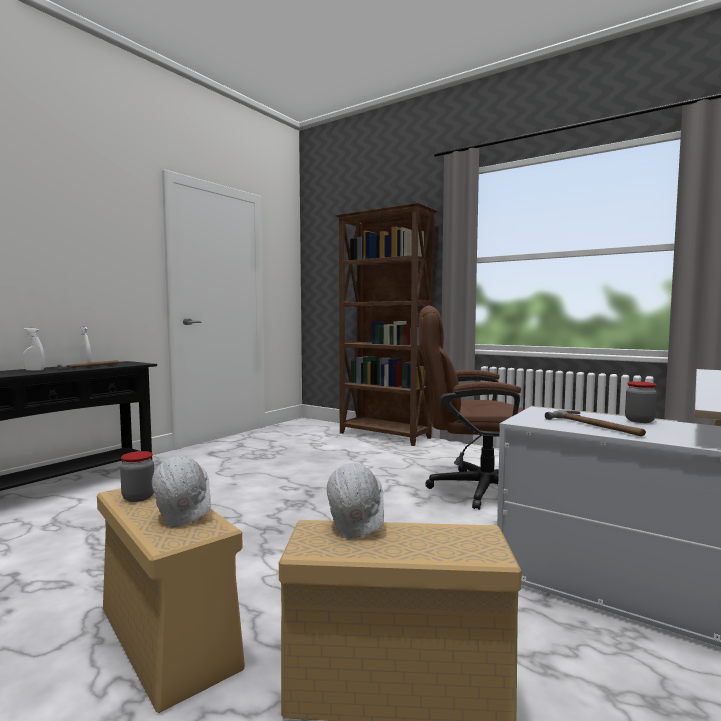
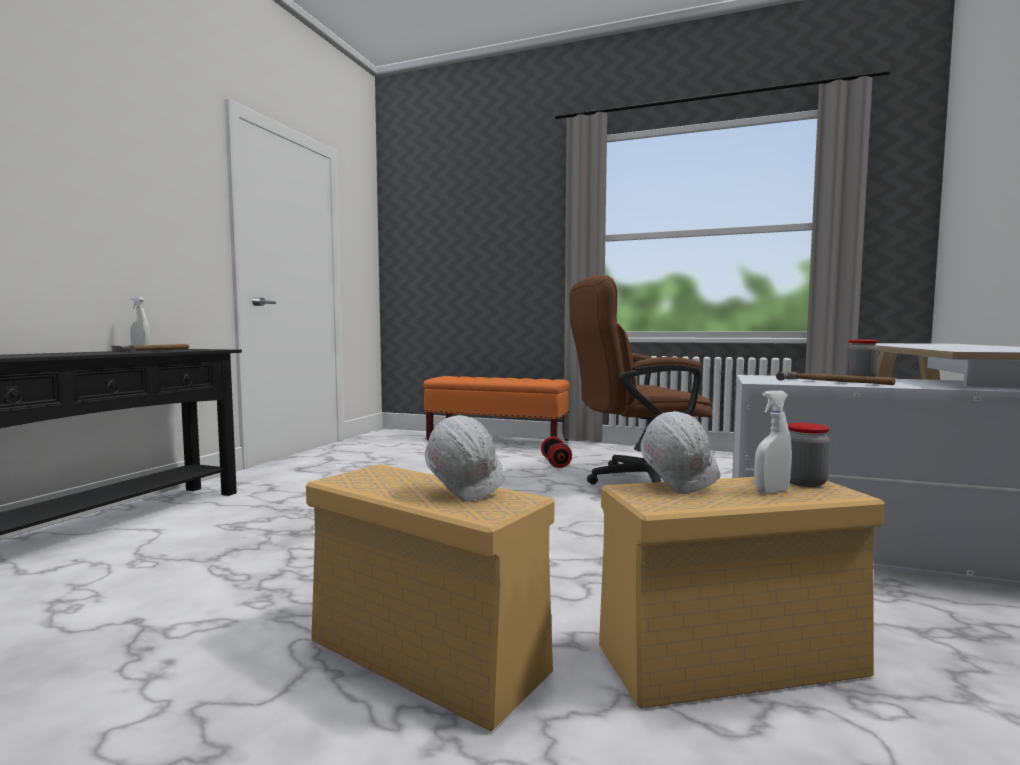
camera: 15 degrees left, 0 degrees up
white spray bottle [23,328,45,371] -> white spray bottle moved to [754,390,792,493]
jar [120,451,154,502] -> jar moved to [788,423,830,487]
brown bookcase [335,203,437,446] -> orange bench [423,376,570,441]
none -> red dumbbell [541,436,572,468]

